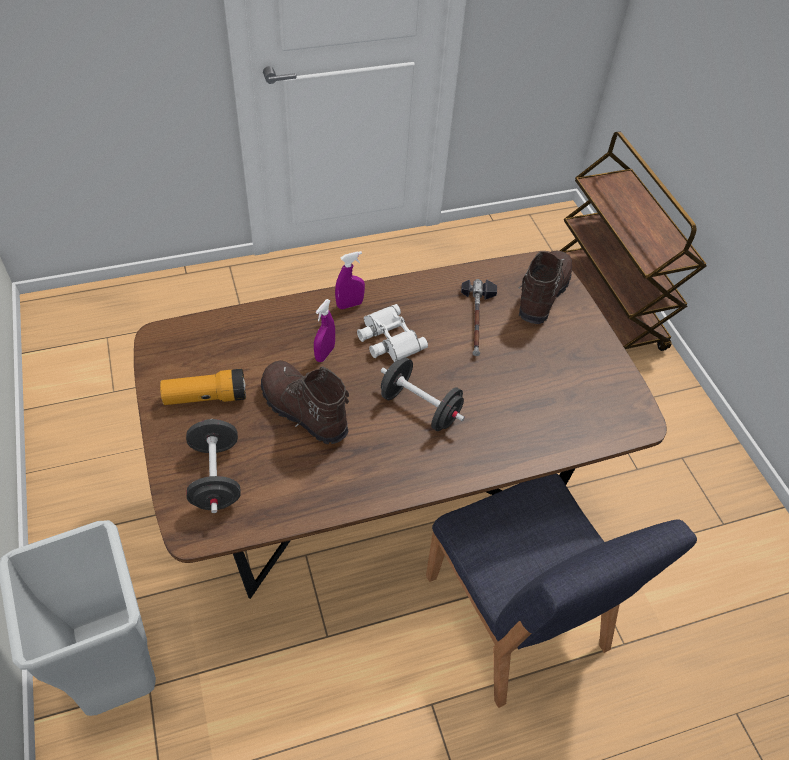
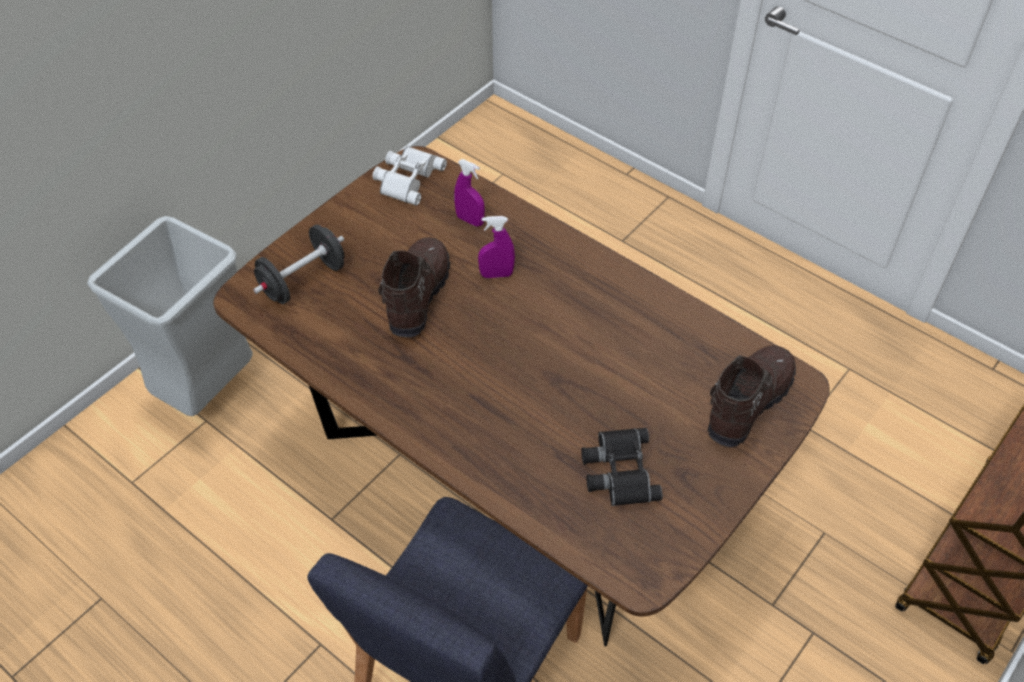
camera: 60 degrees right, 0 degrees up
flashlight [160,369,246,405] -> none
purple spray bottle [335,251,365,309] -> purple spray bottle moved to [454,159,485,226]
white binoculars [357,304,428,362] -> white binoculars moved to [372,146,447,205]
black dumbbell [381,357,465,431] -> none
hammer [461,279,497,356] -> none
brown boot [519,250,572,324] -> brown boot turned 45 degrees counterclockwise [707,345,796,447]
none -> black binoculars [581,428,663,506]

